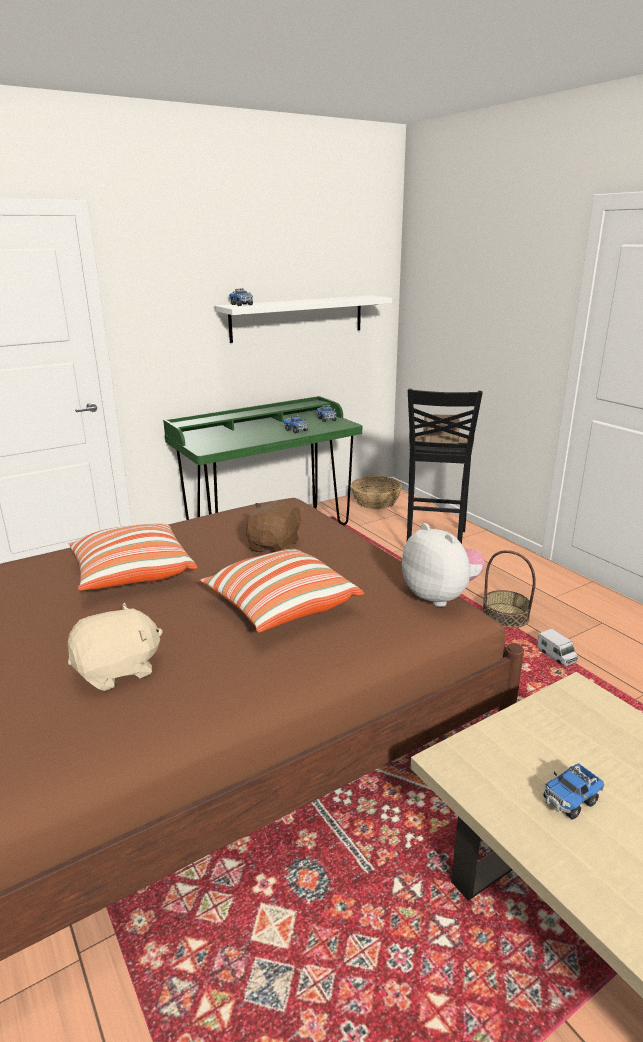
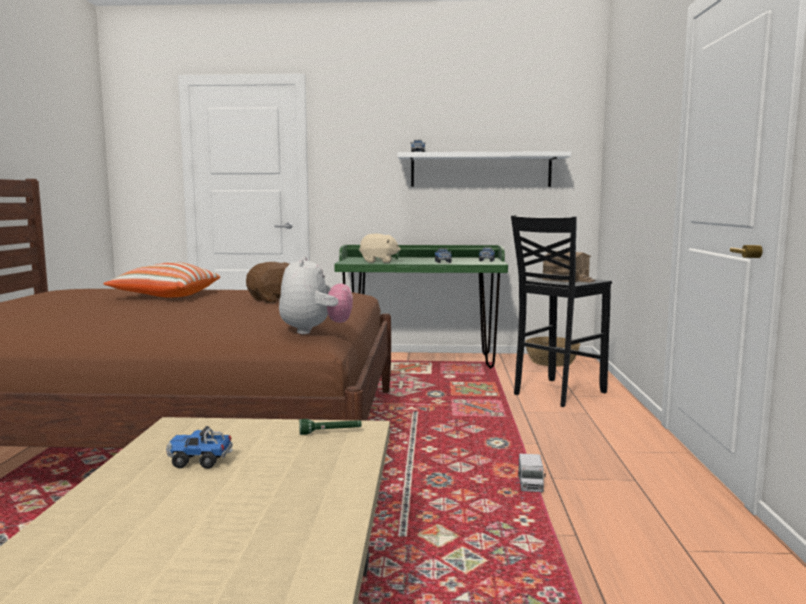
camera: 35 degrees right, 15 degrees down
beige plush toy [67,603,163,691] -> beige plush toy moved to [359,234,401,263]
pillow [200,549,364,632] -> none
basket [482,550,536,628] -> none
none -> green flashlight [299,419,362,435]

